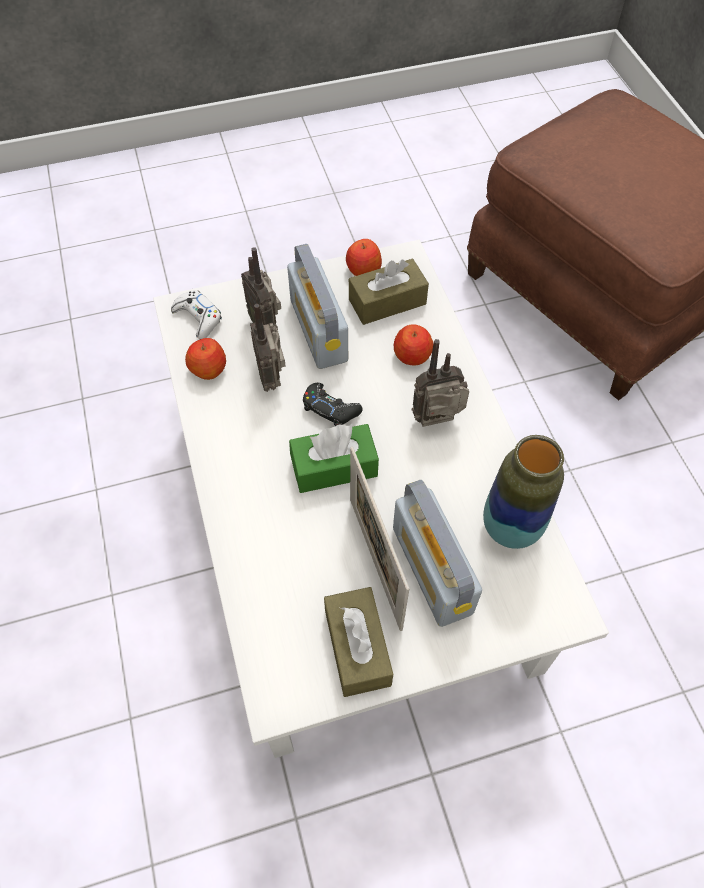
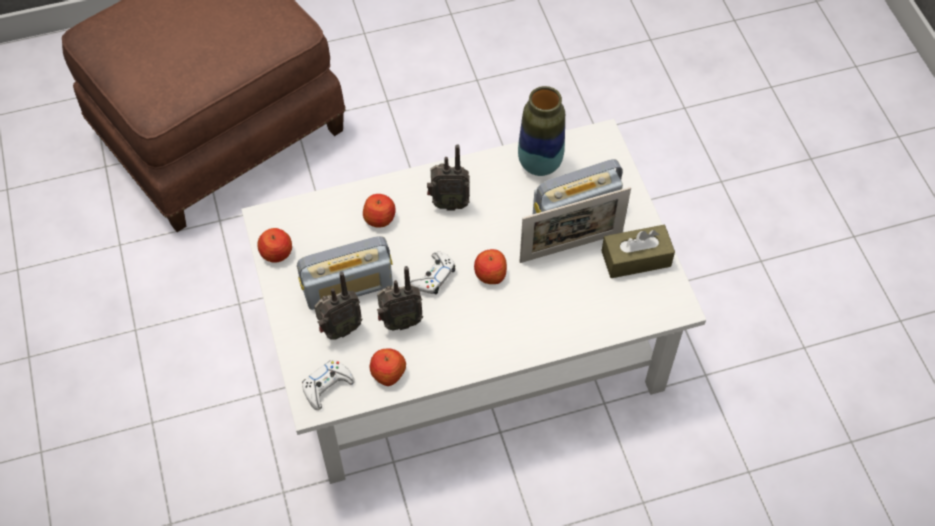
camera: 90 degrees left, 0 degrees up
green tissue box [289,424,379,493] -> apple [474,249,507,284]
black game controller [303,383,363,426] -> white game controller [410,252,455,295]
brown tissue box [349,259,429,325] -> none
radio [411,339,469,427] -> radio turned 75 degrees counterclockwise [427,144,470,210]

